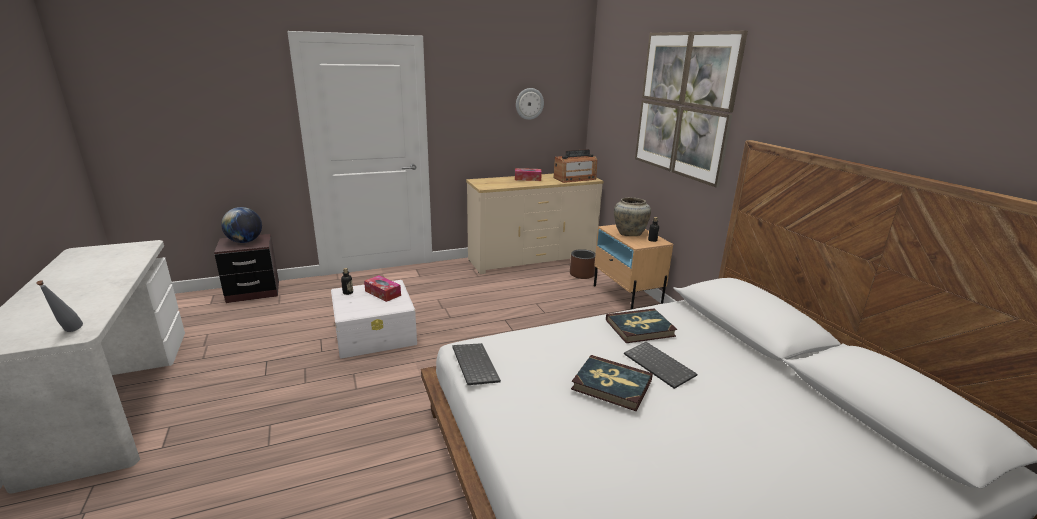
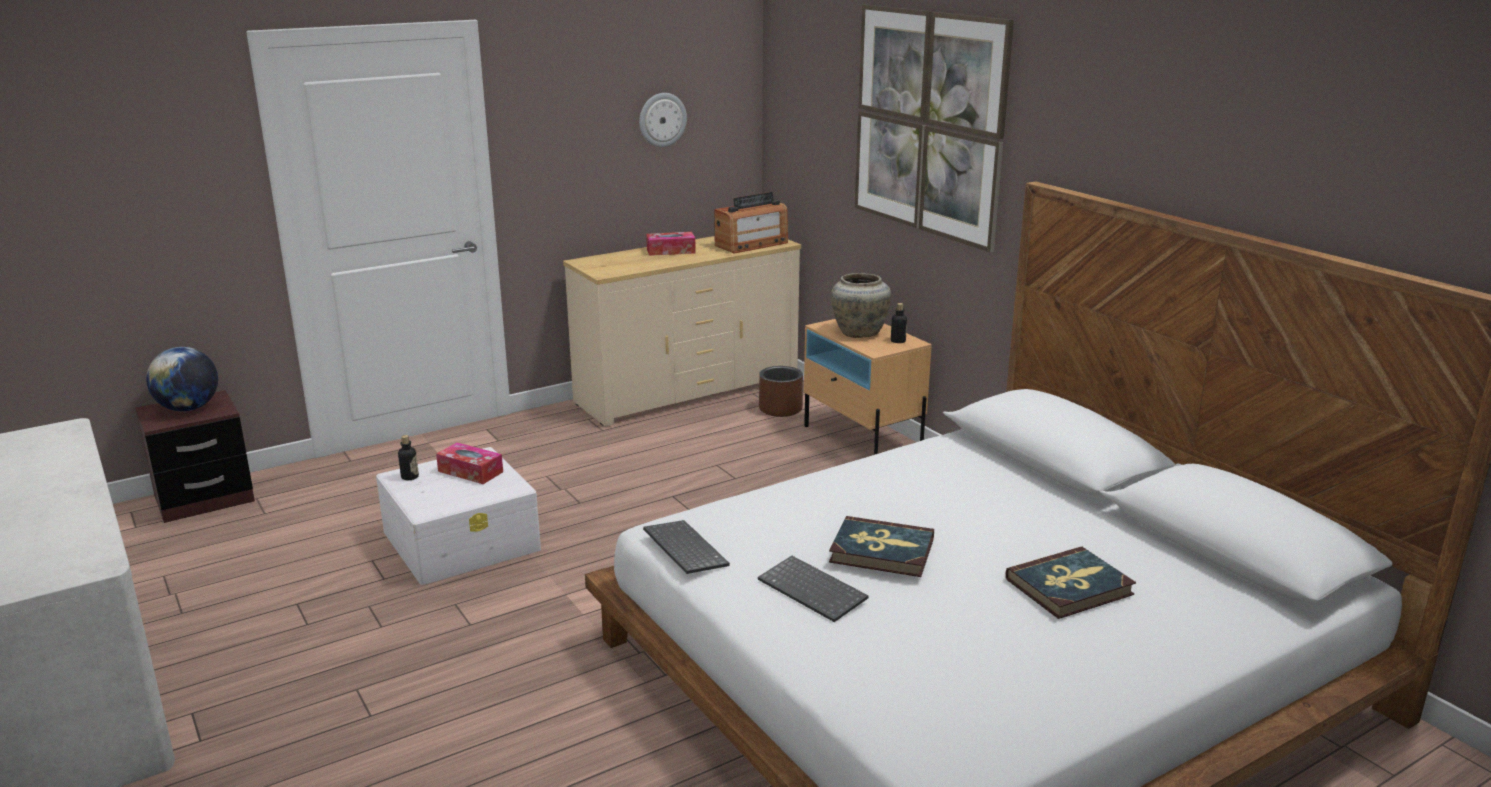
camera: 10 degrees left, 0 degrees up
grey bottle [36,280,83,332] -> none
book [606,308,677,343] -> book moved to [1006,547,1136,619]
keyboard [624,342,697,389] -> keyboard moved to [758,556,868,622]

